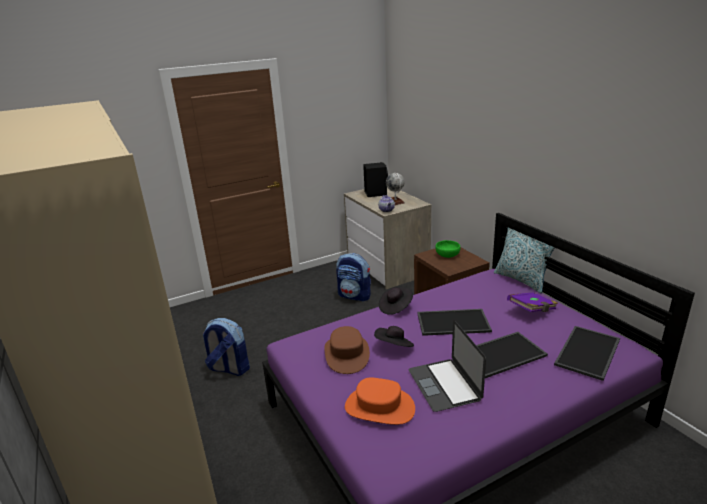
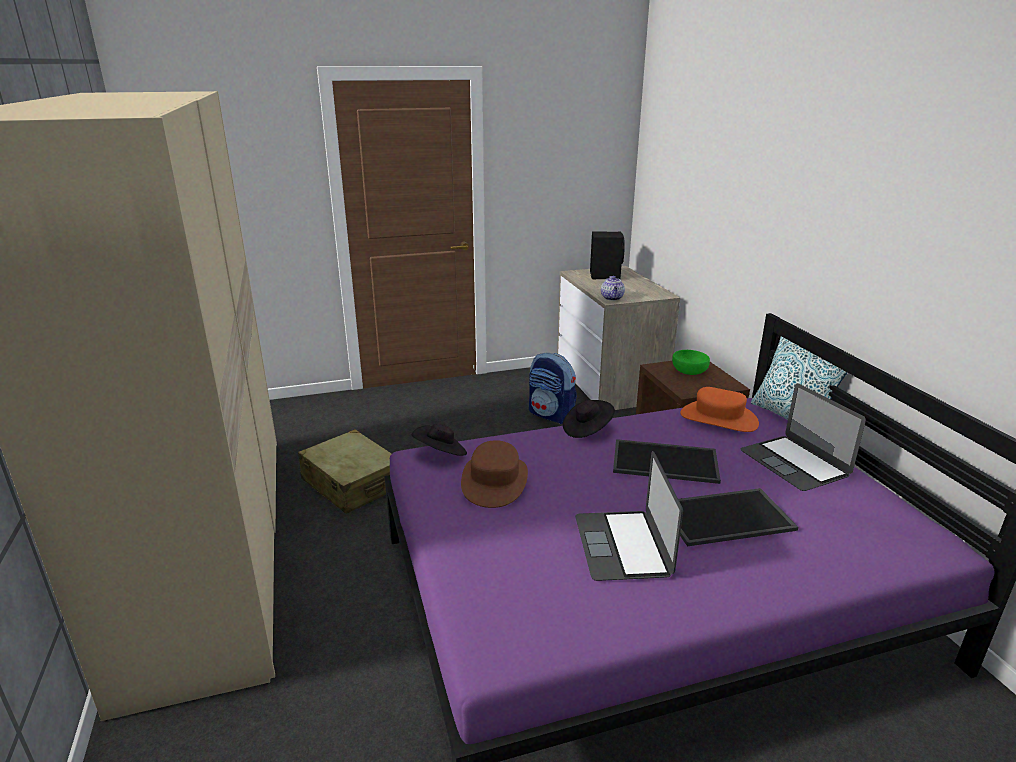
camera: 10 degrees right, 0 degrees up
backpack [203,318,250,376] -> beige suitcase [298,429,392,514]
orange hat [345,378,415,425] -> orange hat moved to [680,387,759,432]
black hat [374,326,414,347] -> black hat moved to [412,424,467,456]
globe [386,173,405,205] -> none
purple book [507,292,558,312] -> laptop [741,383,866,491]
tray [554,326,620,381] -> none

